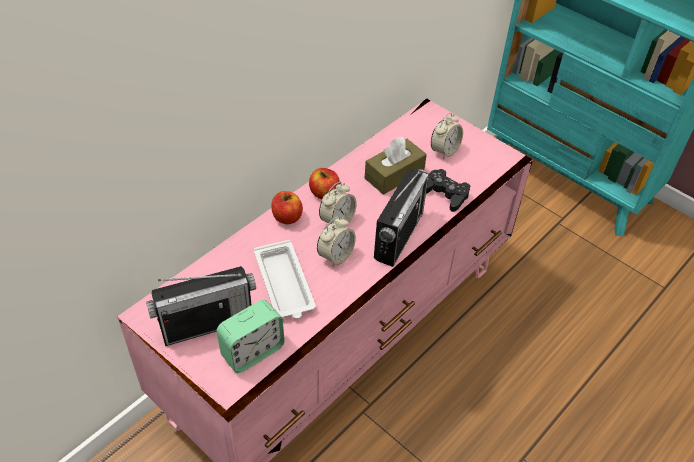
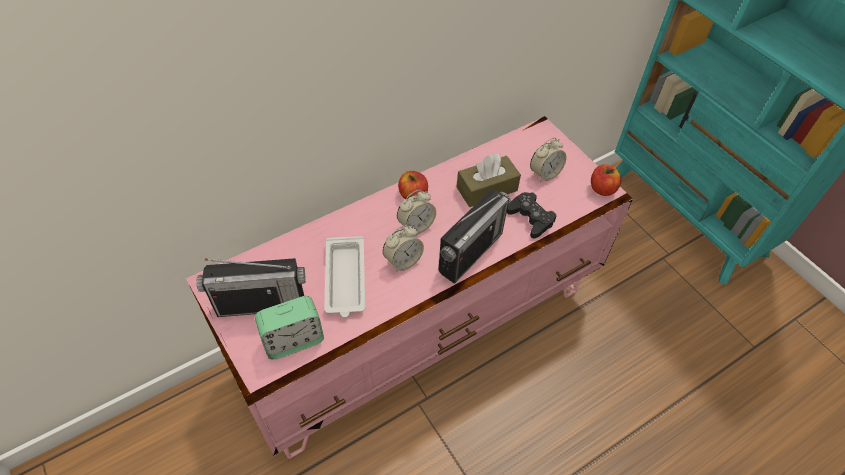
camera: 15 degrees right, 5 degrees up
apple [271,191,303,224] -> apple moved to [591,164,621,196]

